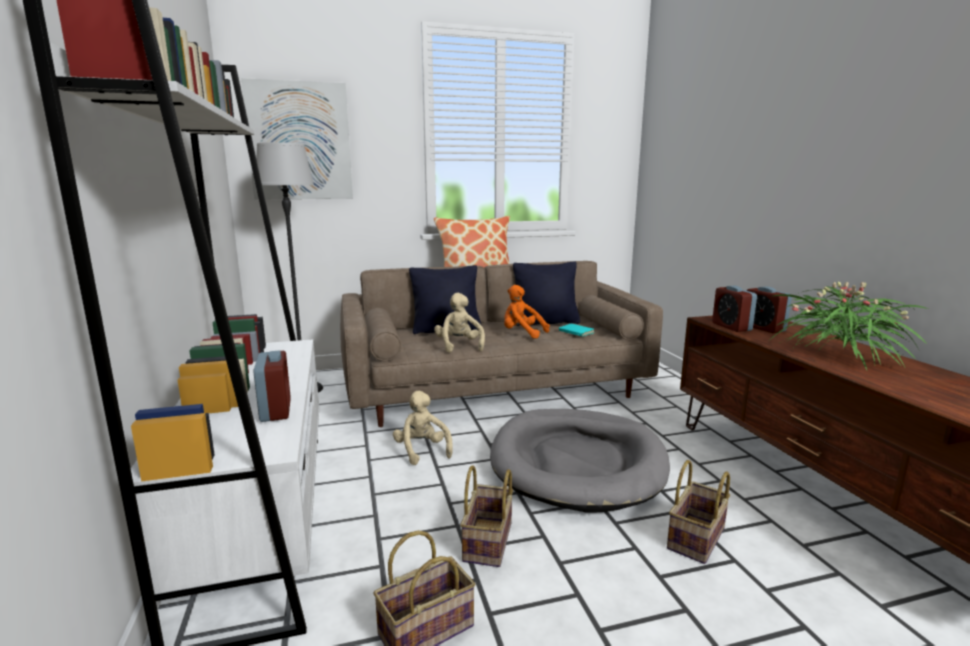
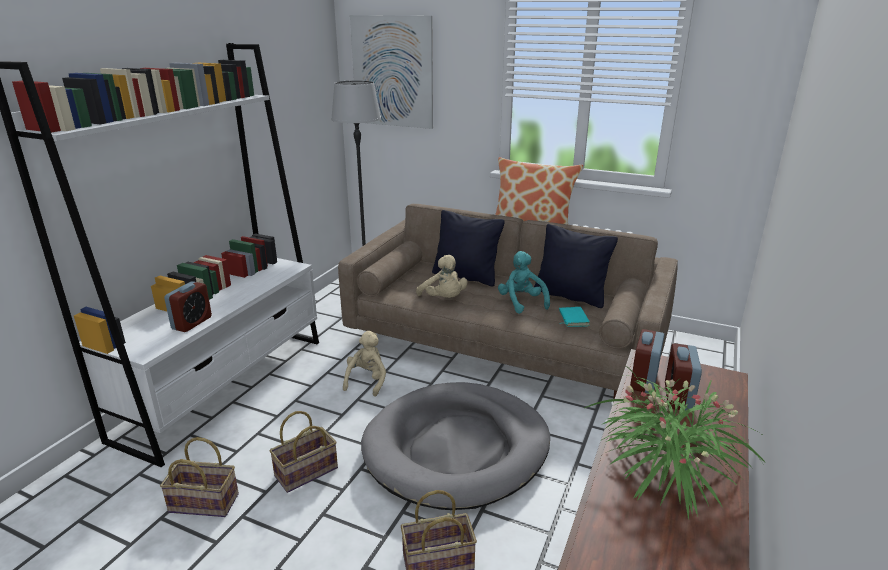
camera: 40 degrees right, 10 degrees up
beige plush toy [434,293,485,353] -> beige plush toy turned 120 degrees clockwise [416,255,468,298]
orange plush toy [504,285,550,339] -> turquoise plush toy [498,251,550,314]

